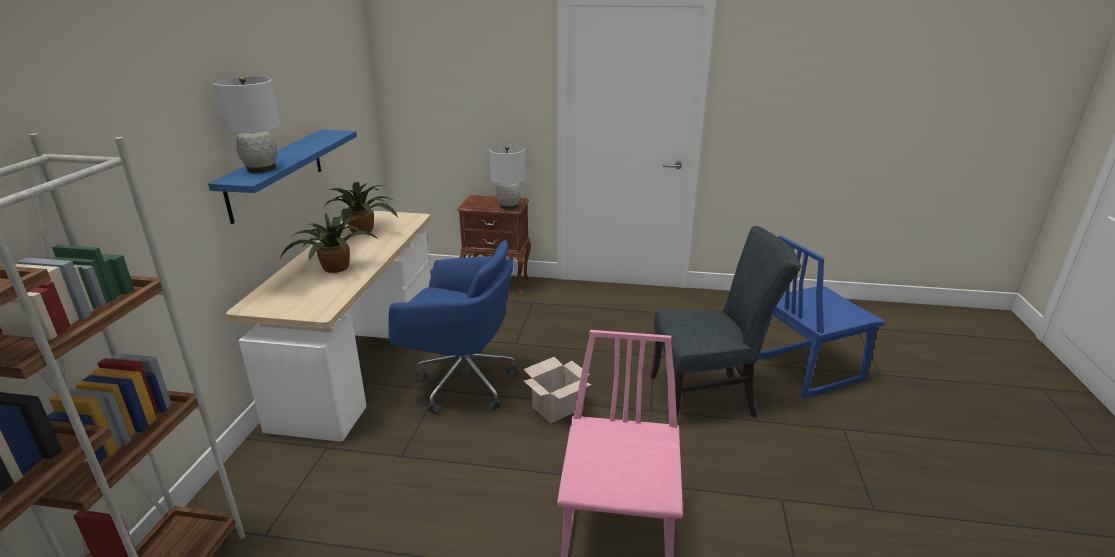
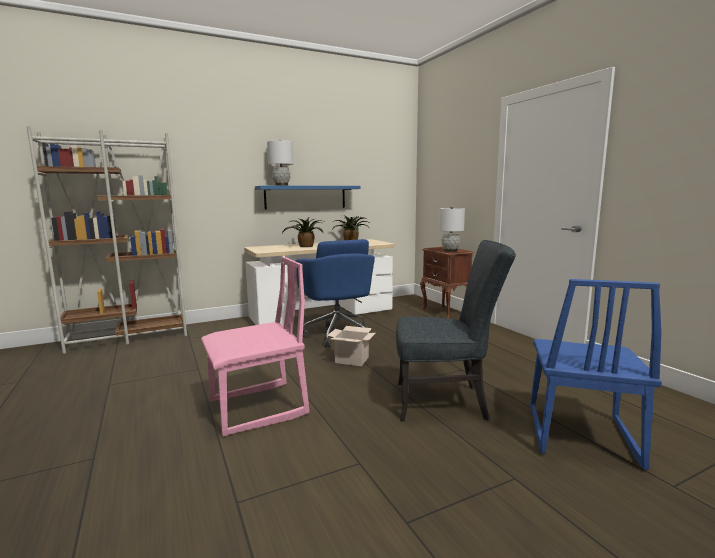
camera: 55 degrees right, 15 degrees down
grey chair [650,226,801,418] -> grey chair turned 45 degrees counterclockwise [396,240,516,421]
blue chair [759,235,885,398] -> blue chair turned 105 degrees counterclockwise [530,279,662,470]

